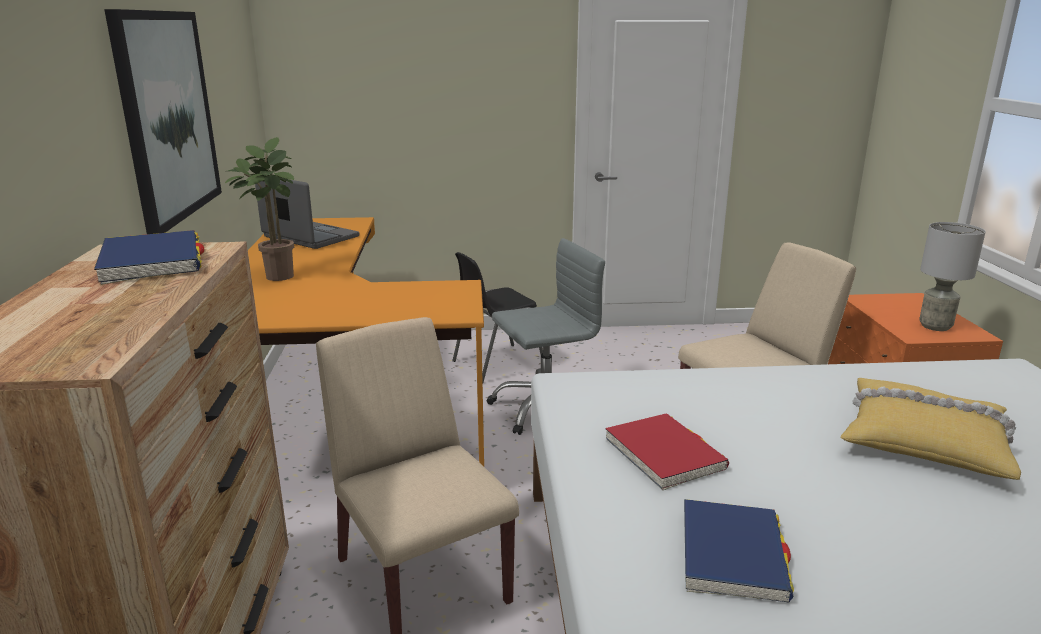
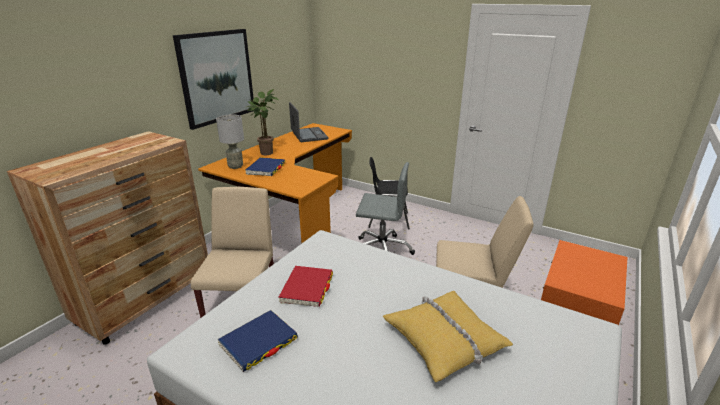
camera: 35 degrees right, 5 degrees up
blue book [94,230,204,285] -> blue book moved to [245,157,286,176]
grey table lamp [919,222,986,331] -> grey table lamp moved to [216,115,244,169]

